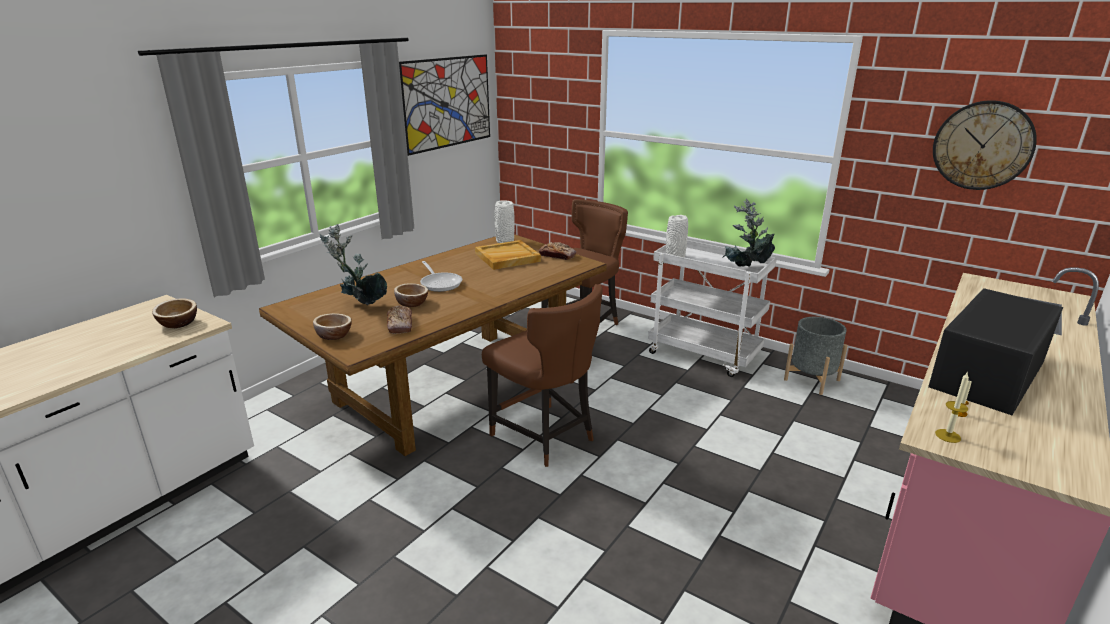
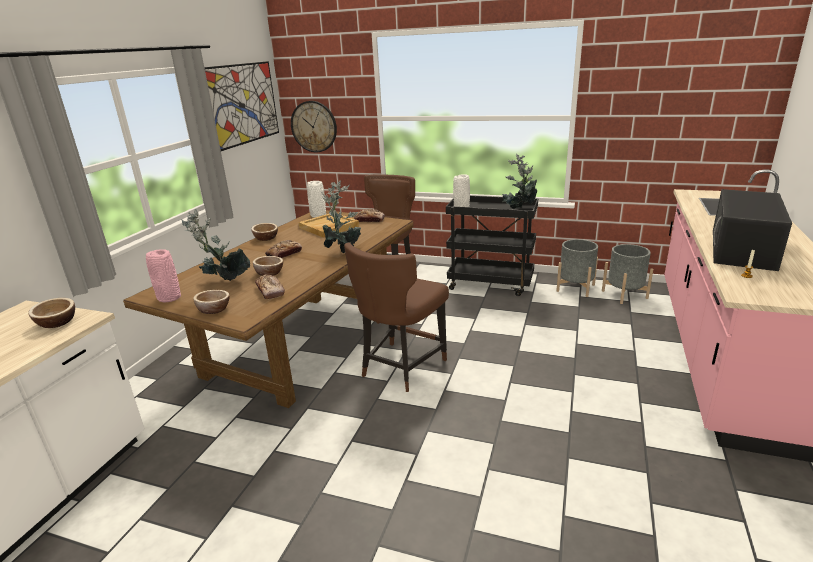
camera: 15 degrees left, 0 degrees up
frying pan [420,261,462,292] -> bread [265,240,302,258]
brown chair [482,284,603,467] -> brown chair turned 90 degrees clockwise [344,242,449,392]
white cart [648,240,777,377] -> black cart [446,196,538,296]
wall clock [933,100,1037,190] -> wall clock moved to [291,101,337,153]
candle [935,373,969,443] -> none
none -> pink vase [146,249,181,302]
none -> bowl [251,223,278,241]
none -> potted plant [321,180,361,253]
none -> grey planter [602,244,653,304]

